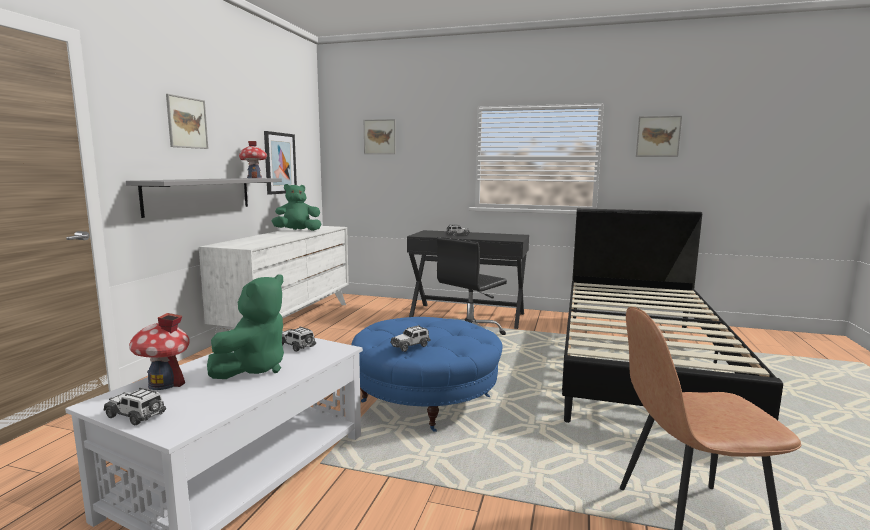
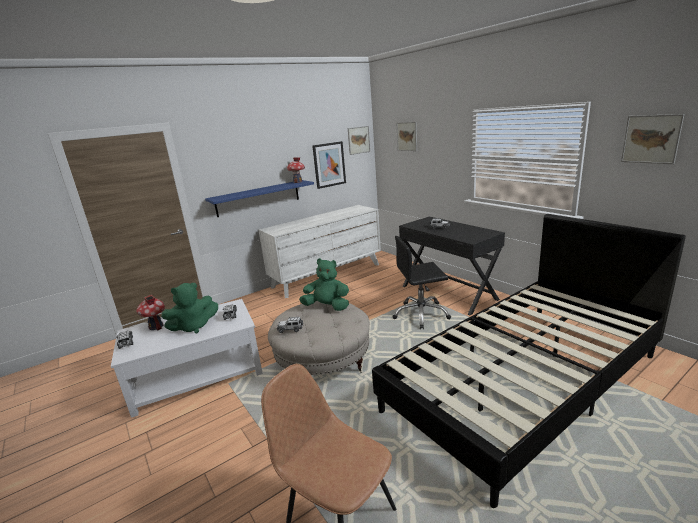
camera: 40 degrees right, 10 degrees up
grey shelf [126,178,282,218] -> blue shelf [205,180,314,217]
picture [166,94,208,149] -> picture moved to [348,126,370,155]
green plush toy [272,184,322,231] -> green plush toy moved to [299,258,349,311]
blue ottoman [351,317,503,432] -> beige ottoman [268,301,370,375]

